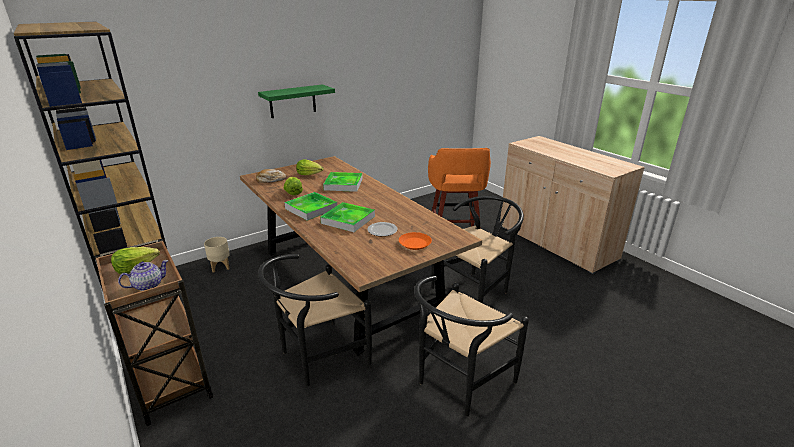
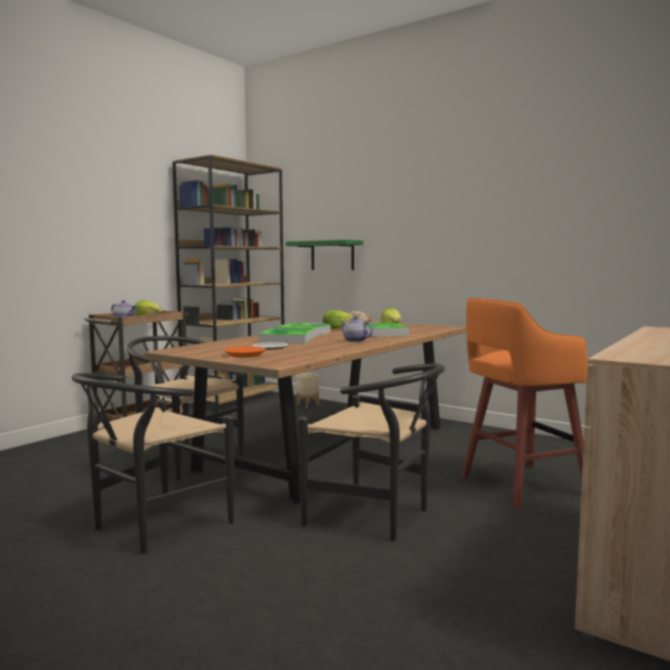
camera: 70 degrees right, 20 degrees down
green shelf [258,84,335,118] -> green shelf moved to [286,240,363,270]
black chair [414,276,529,416] -> black chair turned 75 degrees counterclockwise [72,373,235,554]
none -> teapot [340,316,373,342]

